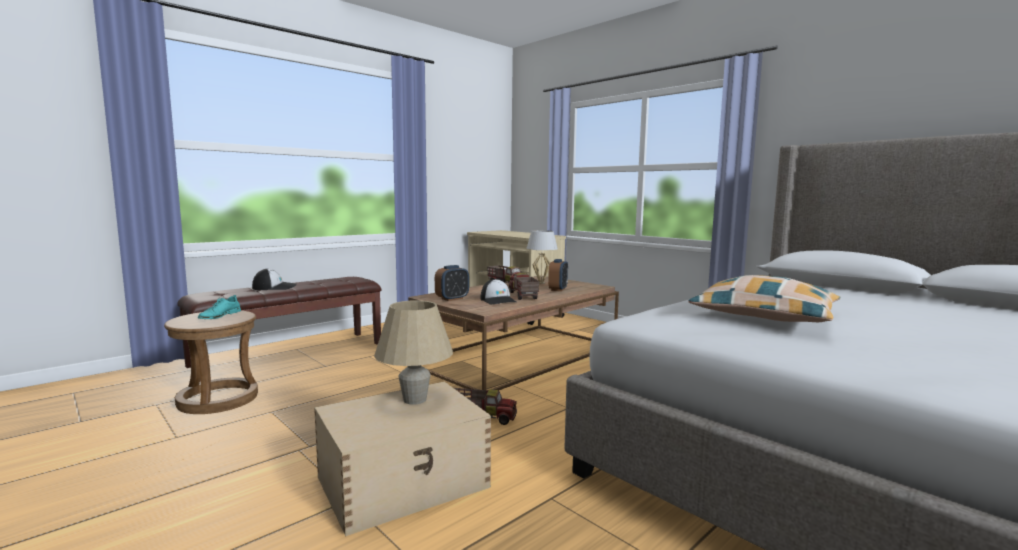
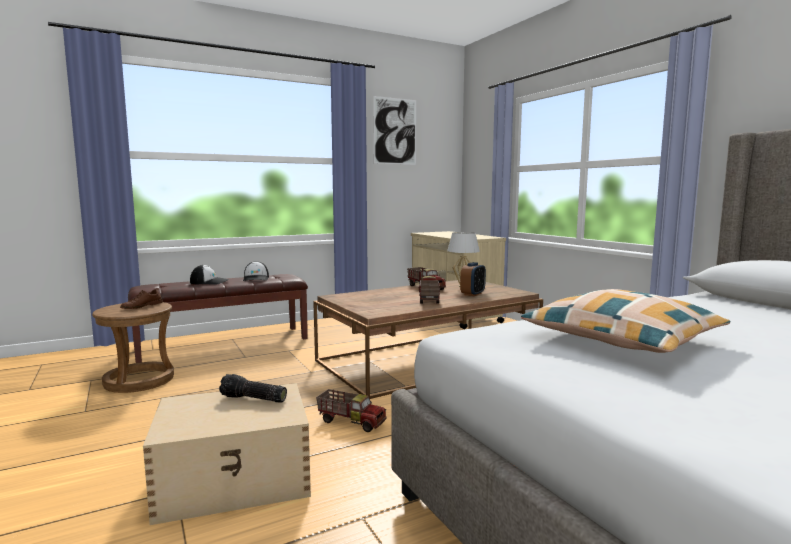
camera: 15 degrees right, 0 degrees up
turquoise shoe [198,295,241,319] -> brown shoe [120,288,163,309]
beige table lamp [374,300,453,405] -> flashlight [219,374,287,403]
alarm clock [435,265,469,301] -> none
cap [481,279,516,304] -> cap moved to [243,261,269,281]
none -> picture [373,96,416,165]

